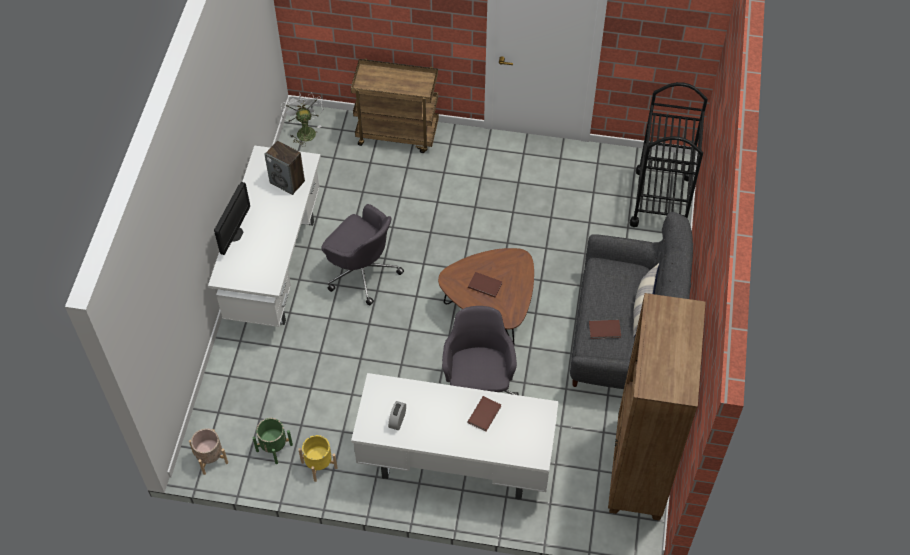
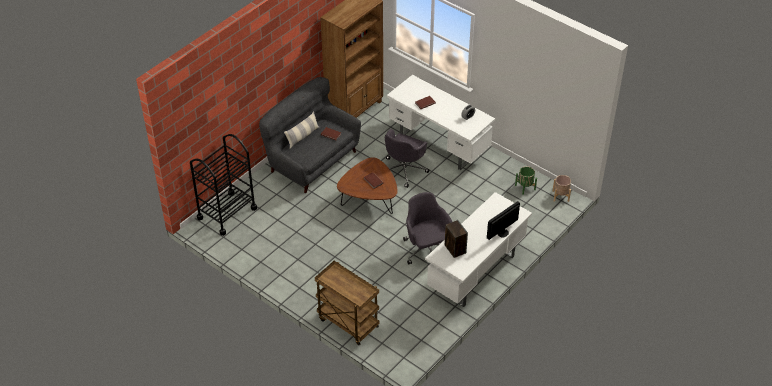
camera: 150 degrees left, 10 degrees down
white fan [281,92,324,147] -> none
yellow planter [298,435,338,482] -> none

